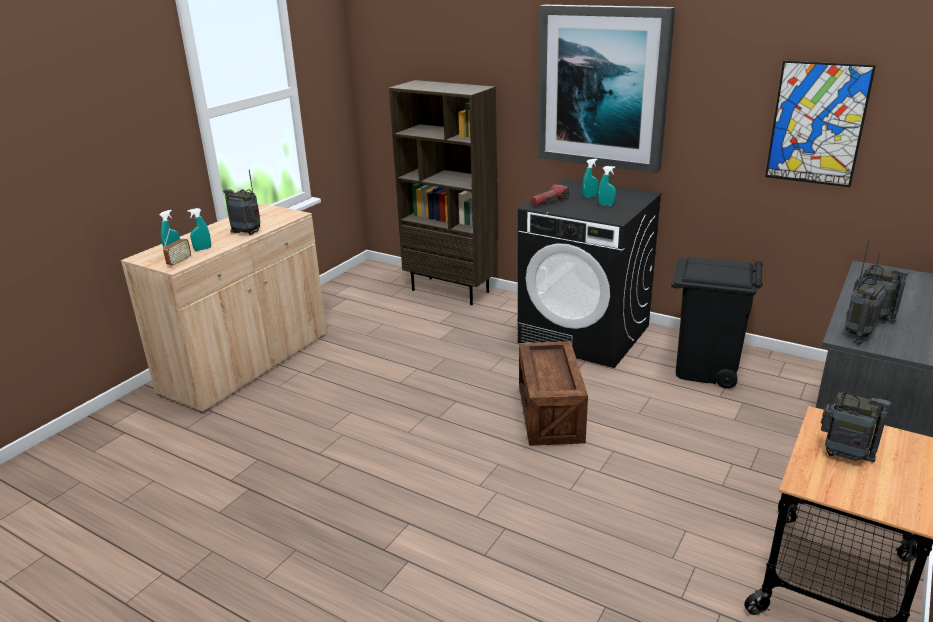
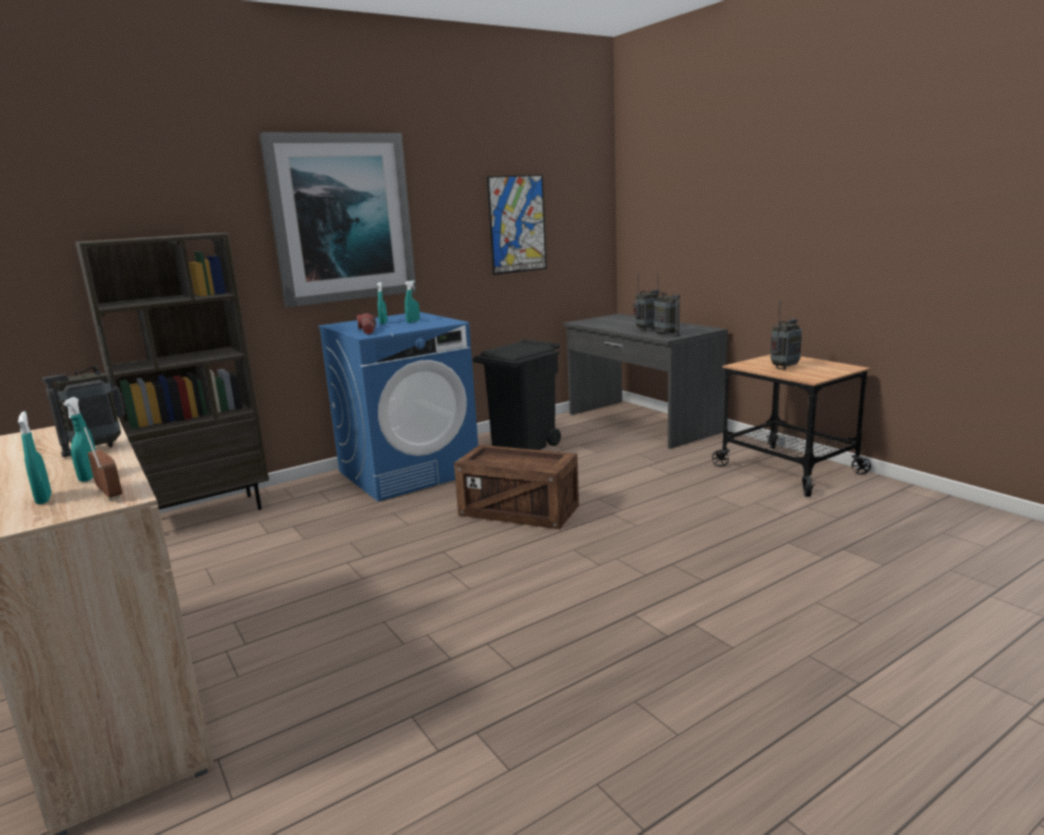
camera: 65 degrees left, 10 degrees down
black washing machine [518,179,662,368] -> blue washing machine [318,312,478,501]

